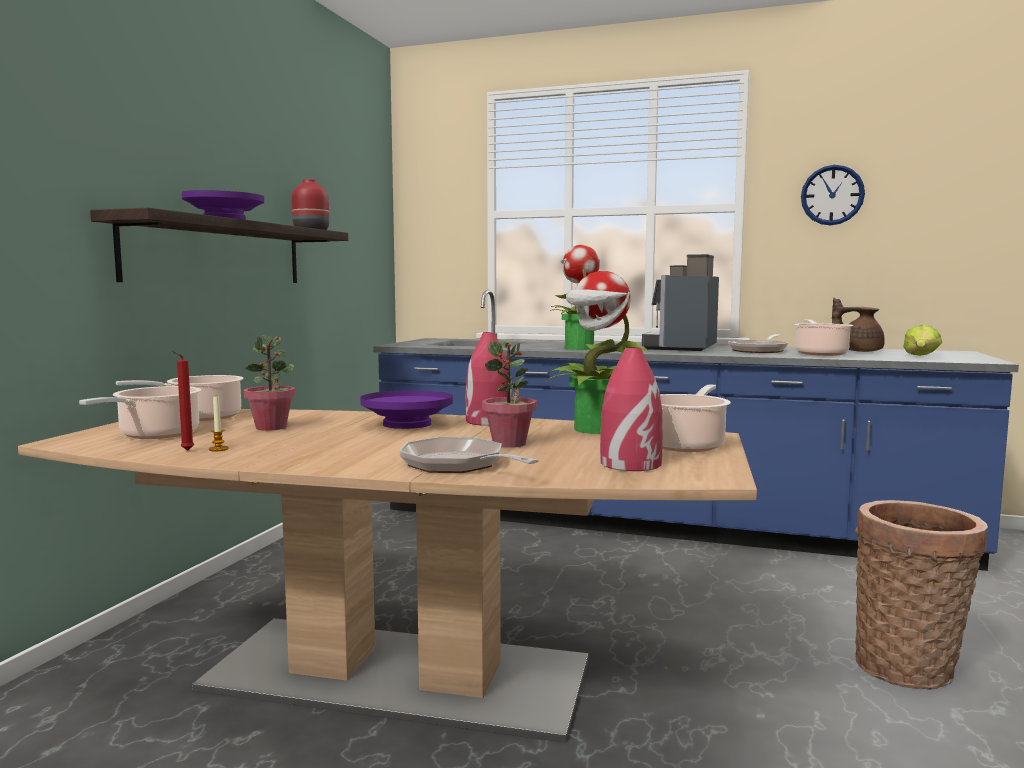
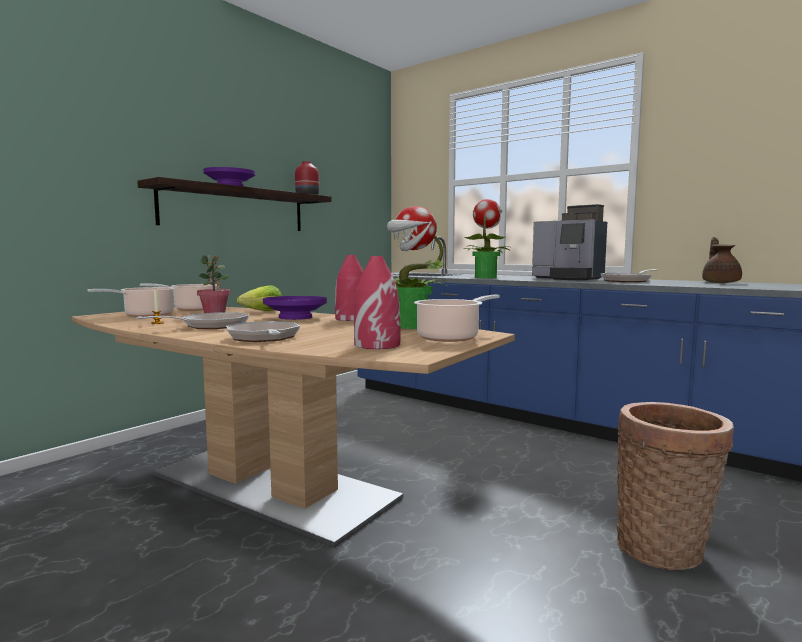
camera: 20 degrees right, 0 degrees up
red candle [171,351,194,451] -> none
potted plant [482,340,537,448] -> none
coffee machine [642,254,719,351] -> coffee machine turned 90 degrees counterclockwise [532,204,607,281]
cooking pot [794,319,853,356] -> none
wall clock [801,165,865,225] -> none
brown teapot [832,298,885,352] -> brown teapot turned 45 degrees clockwise [702,237,742,283]
lettuce [903,324,942,356] -> lettuce moved to [237,285,282,311]
none -> frying pan [136,312,249,329]

